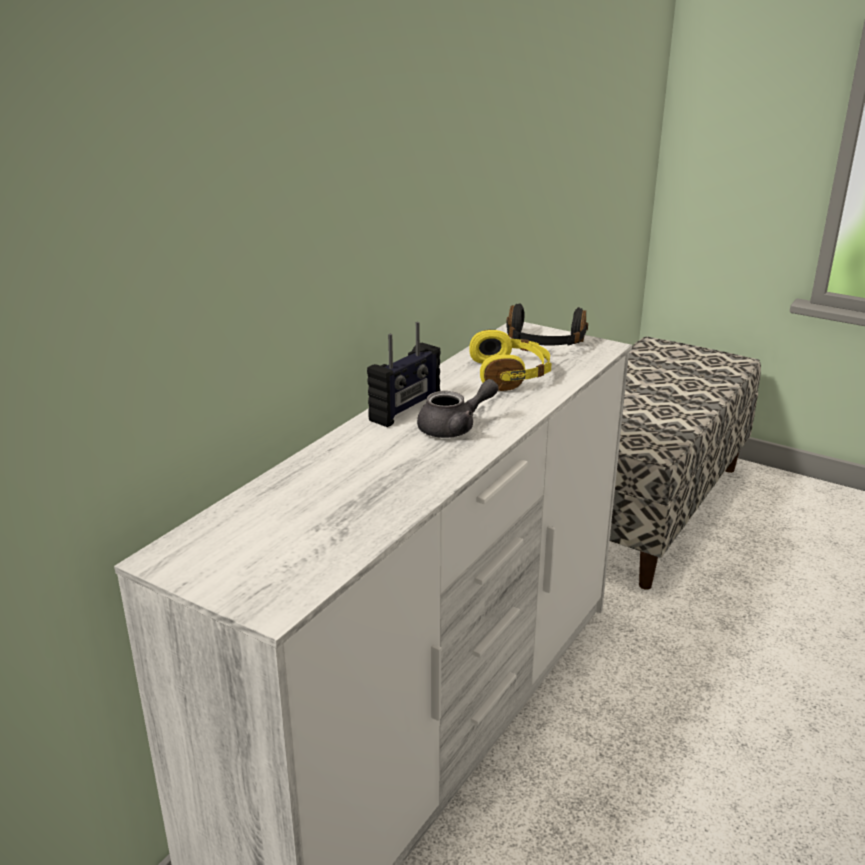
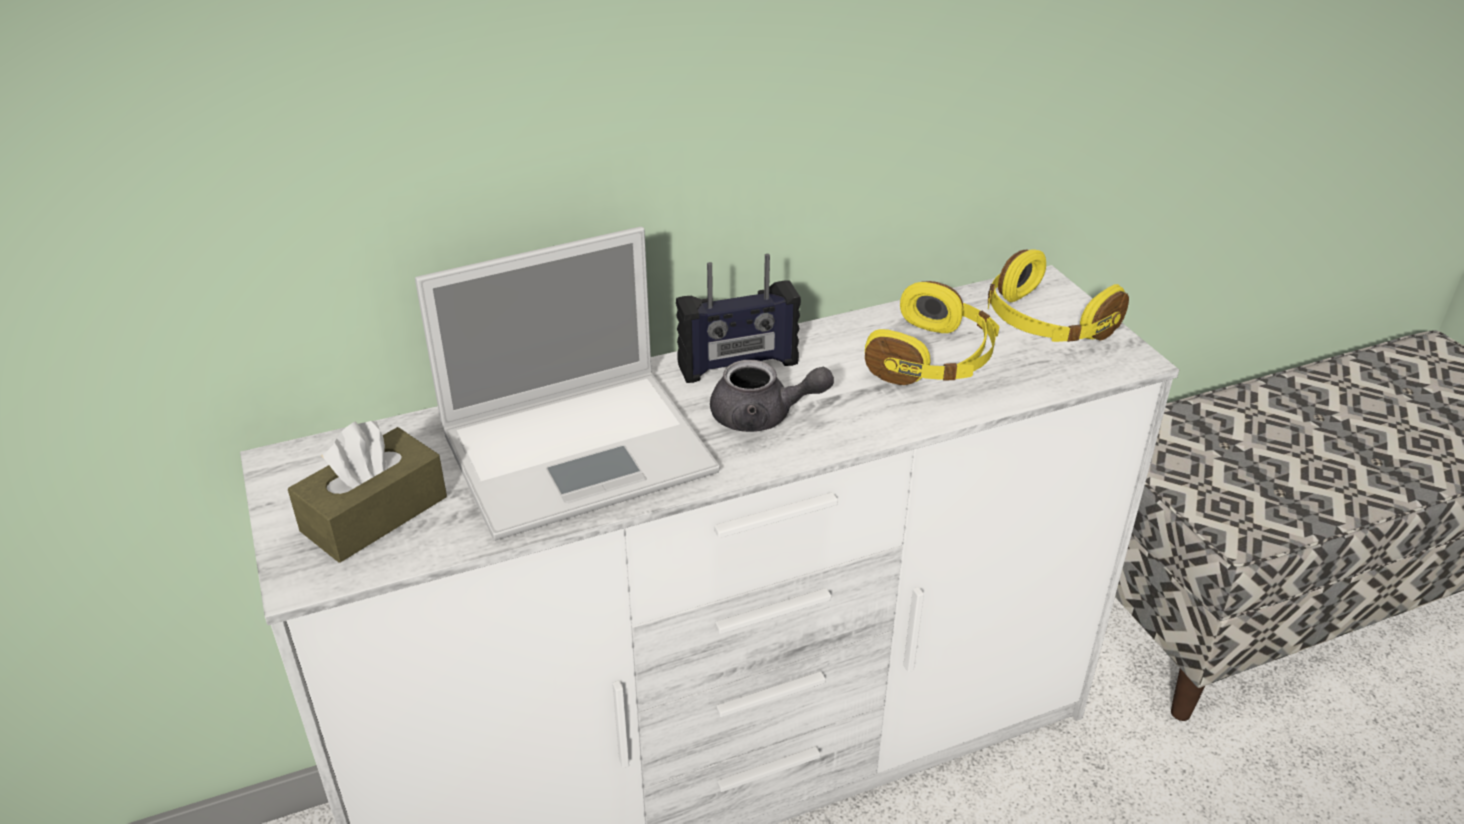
camera: 35 degrees right, 10 degrees up
black headphones [506,303,588,346] -> yellow headphones [988,249,1129,342]
none -> brown tissue box [288,421,447,563]
none -> laptop [415,227,720,541]

